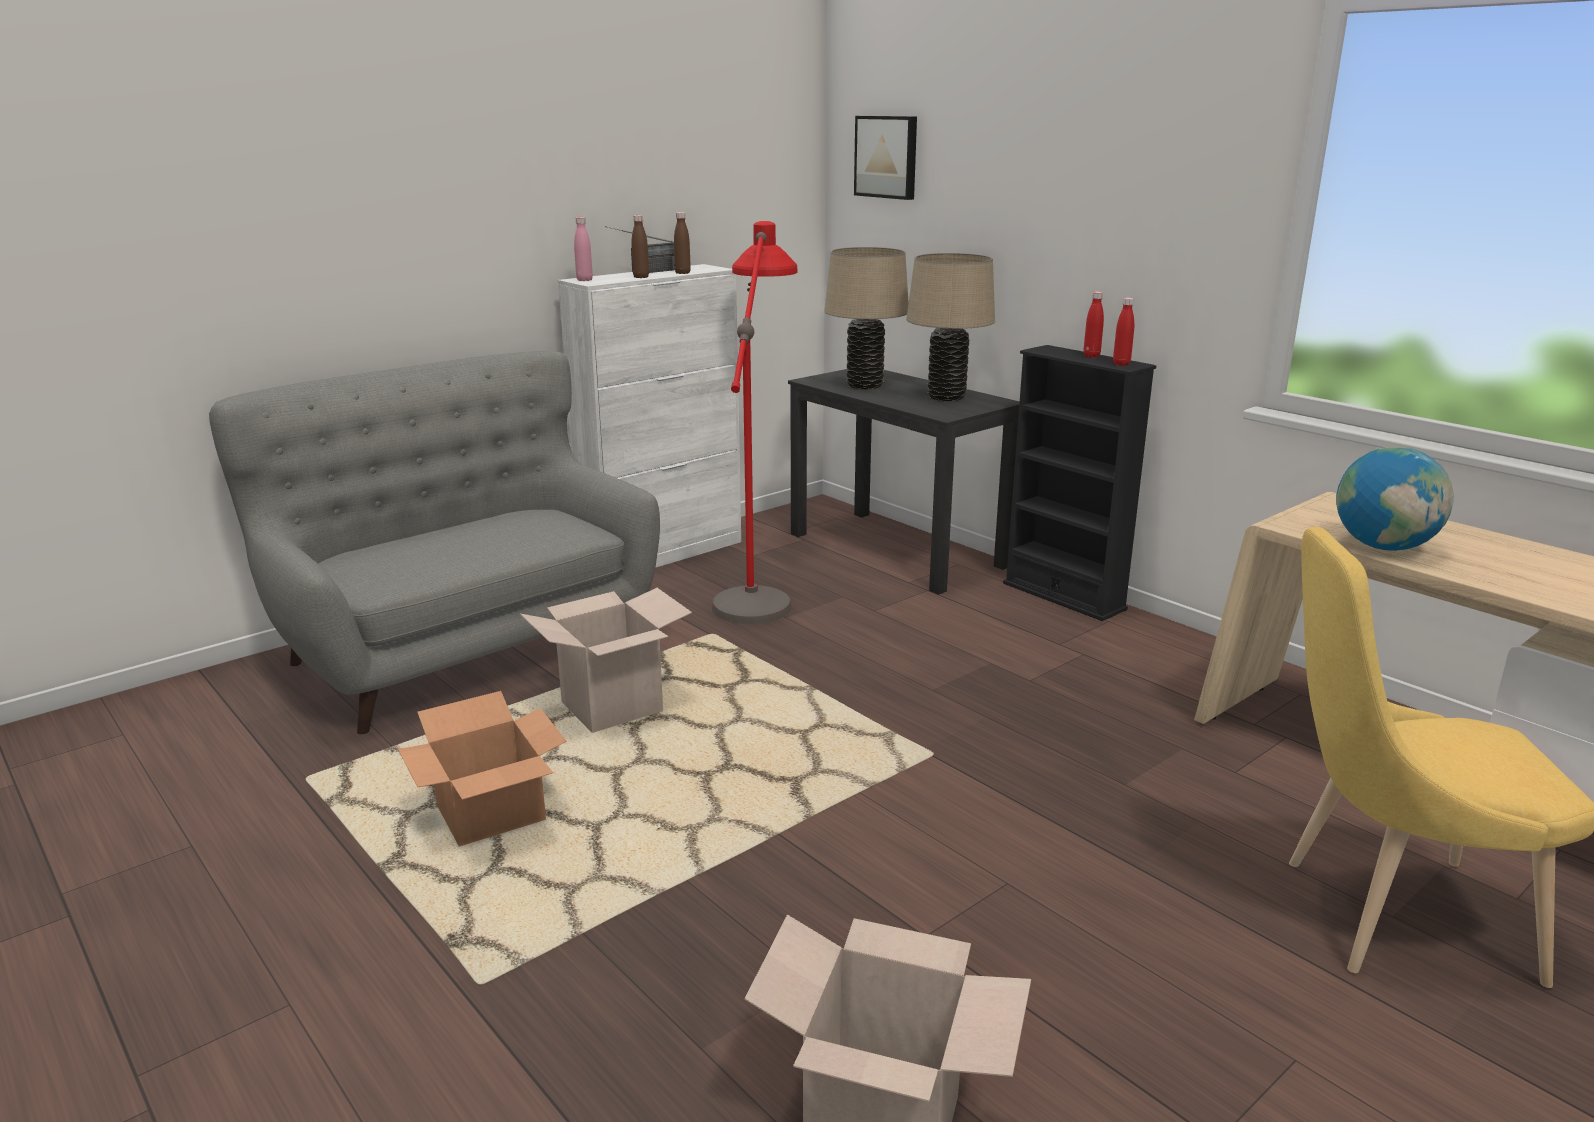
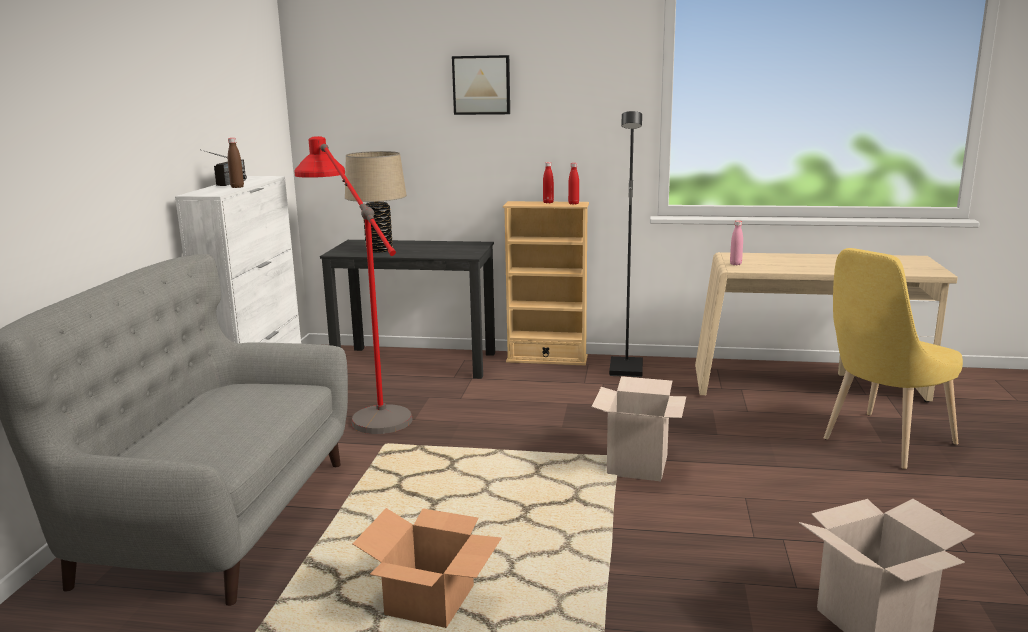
camera: 40 degrees left, 5 degrees down
cardboard box [520,588,692,733] -> cardboard box moved to [592,376,686,481]
pink bottle [574,217,593,281] -> pink bottle moved to [730,221,743,265]
brown bottle [674,212,691,274] -> none
picture [854,116,917,200] -> picture moved to [452,55,510,115]
beige table lamp [906,253,995,401] -> none
black bookcase [1003,345,1156,621] -> beige bookcase [503,201,589,365]
globe [1336,447,1453,551] -> none
none -> black floor lamp [609,111,643,377]

